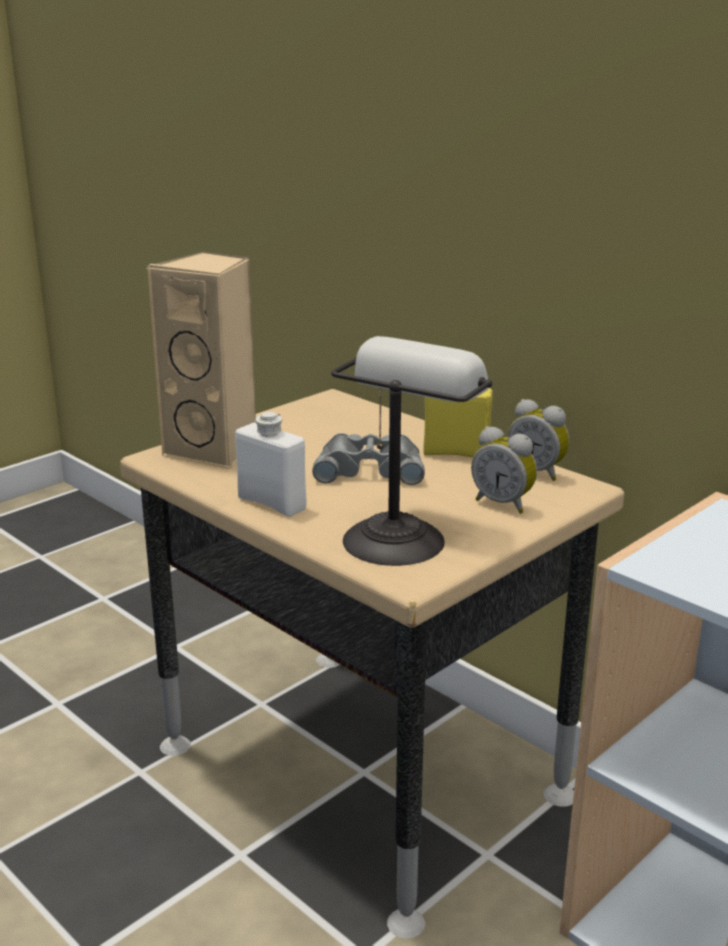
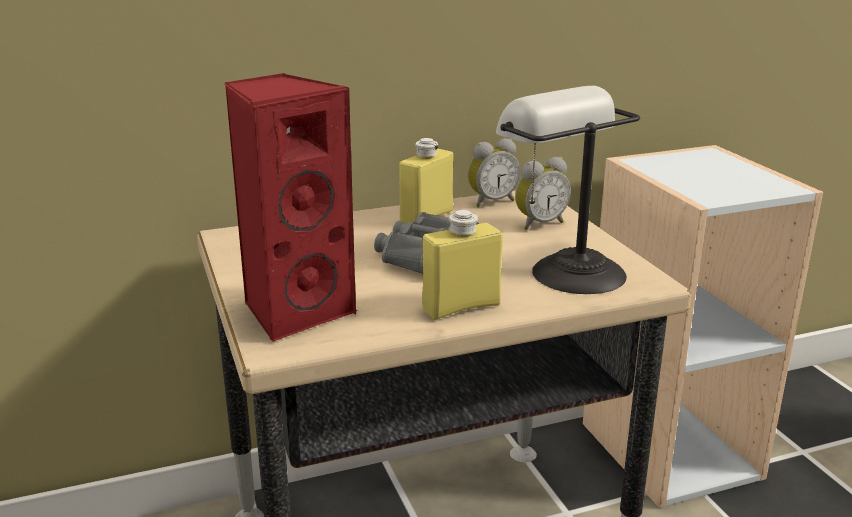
camera: 65 degrees left, 0 degrees up
beige speaker [147,251,256,469] -> red speaker [224,73,358,342]
white bottle [235,412,307,517] -> yellow bottle [422,210,503,320]

